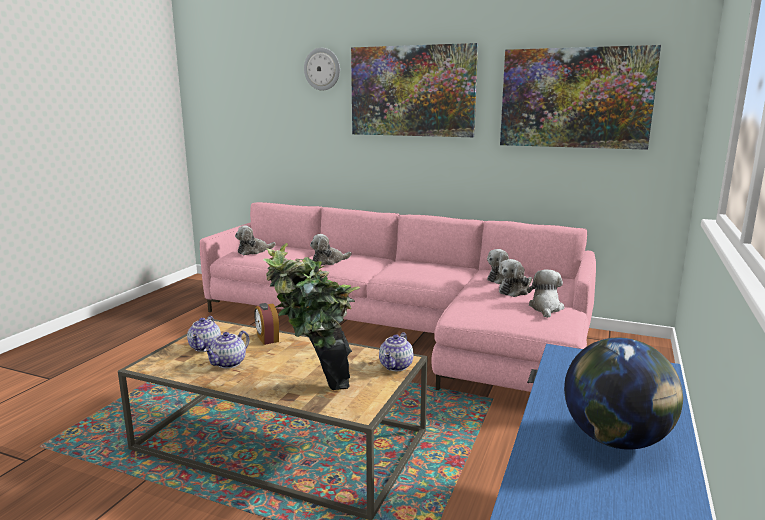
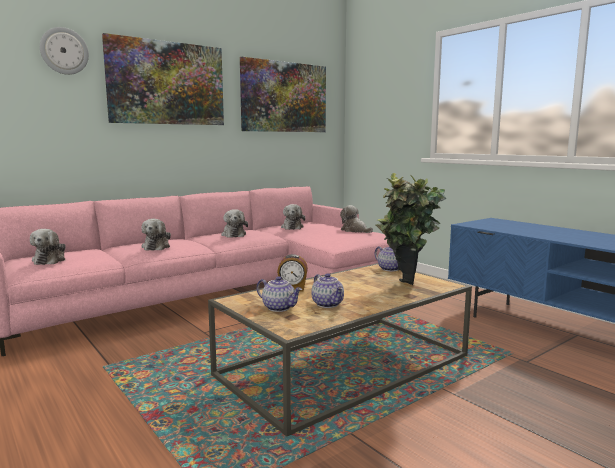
camera: 60 degrees left, 5 degrees down
plush toy [498,259,532,297] -> plush toy moved to [221,209,248,238]
globe [564,338,683,450] -> none

